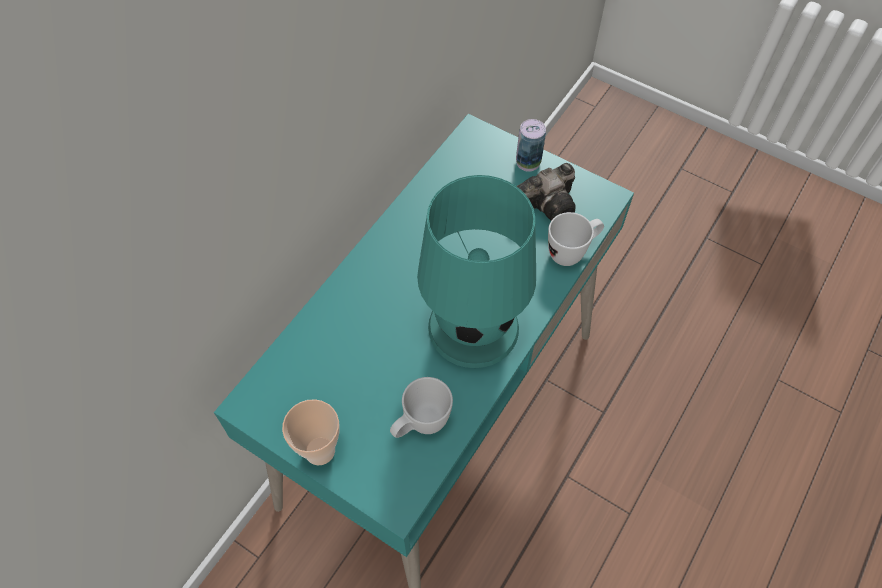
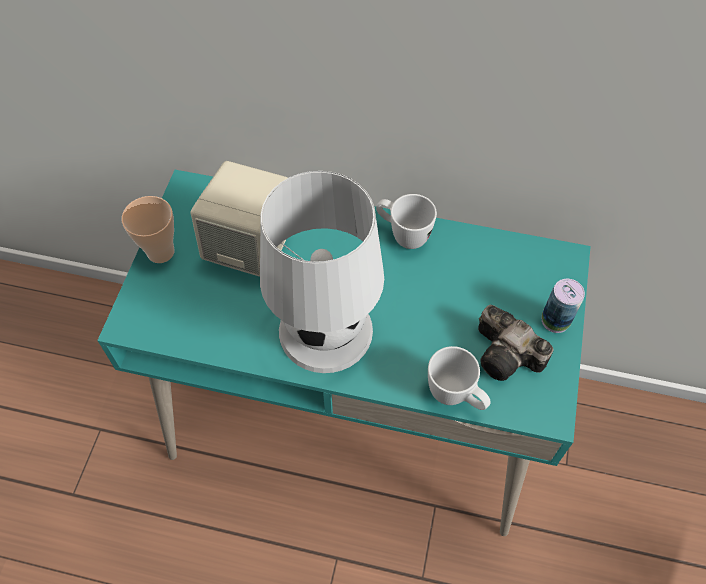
camera: 70 degrees right, 0 degrees up
white mug [390,377,453,438] -> white mug moved to [376,194,437,249]
turquoise table lamp [417,175,536,368] -> white table lamp [260,171,384,373]
none -> beige speaker [190,161,288,277]

